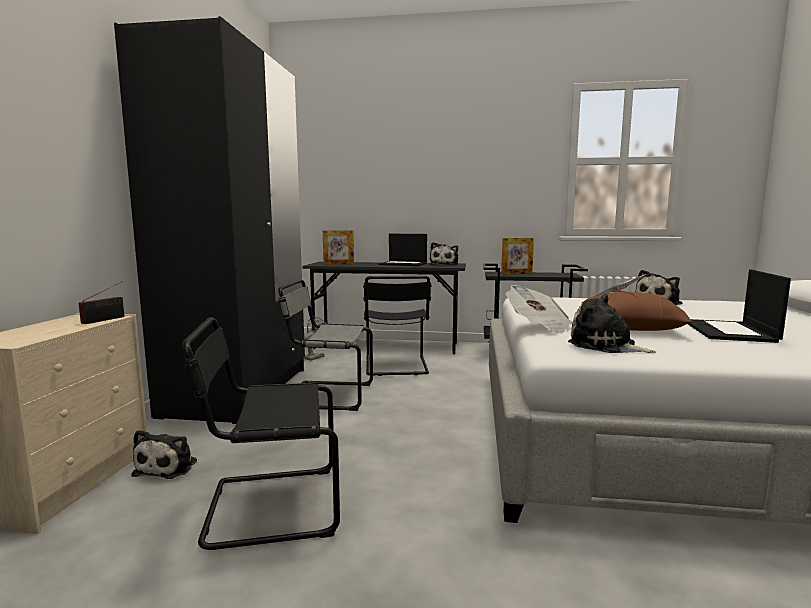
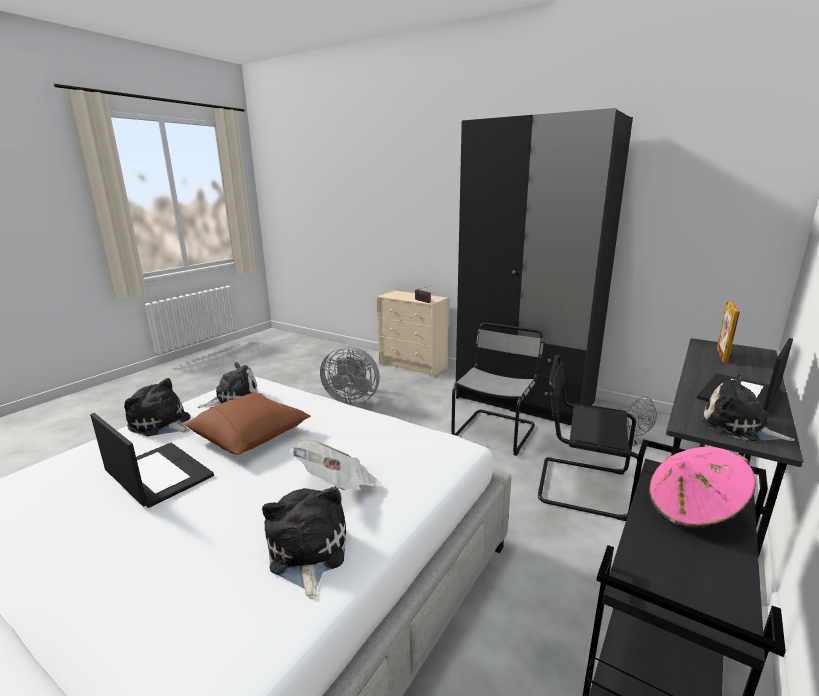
camera: 115 degrees right, 10 degrees up
plush toy [131,430,197,479] -> plush toy moved to [124,378,190,436]
black chair [182,317,340,550] -> grey fan [320,346,380,405]
picture frame [501,238,534,274] -> pink hat [649,447,756,529]
newspaper [506,285,573,334] -> none

